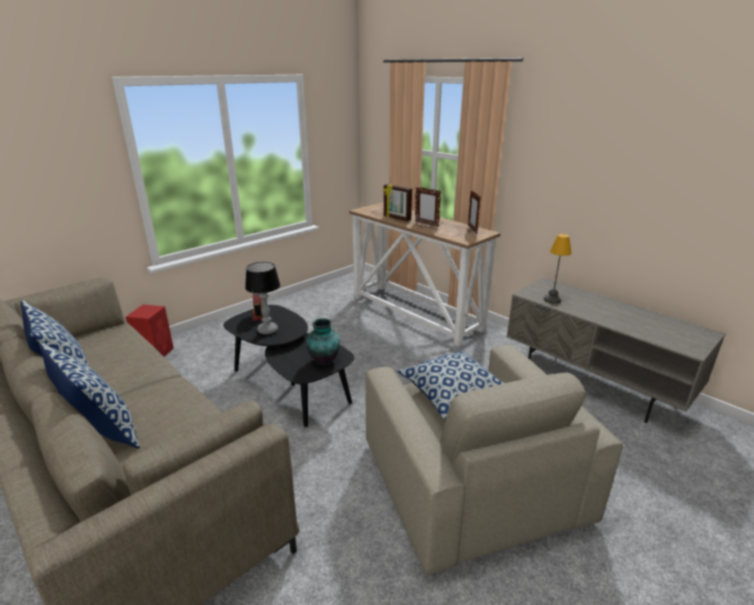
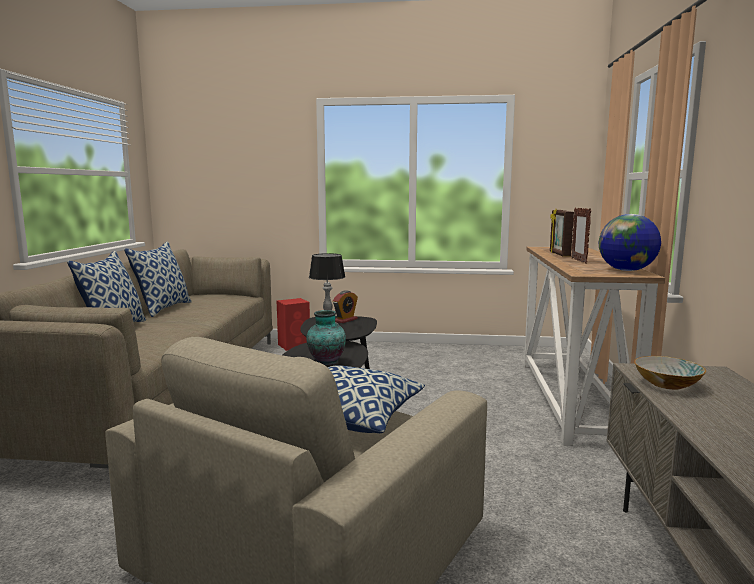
camera: 50 degrees right, 15 degrees down
picture frame [468,190,481,235] -> globe [599,214,661,271]
table lamp [544,234,572,304] -> bowl [634,356,706,390]

